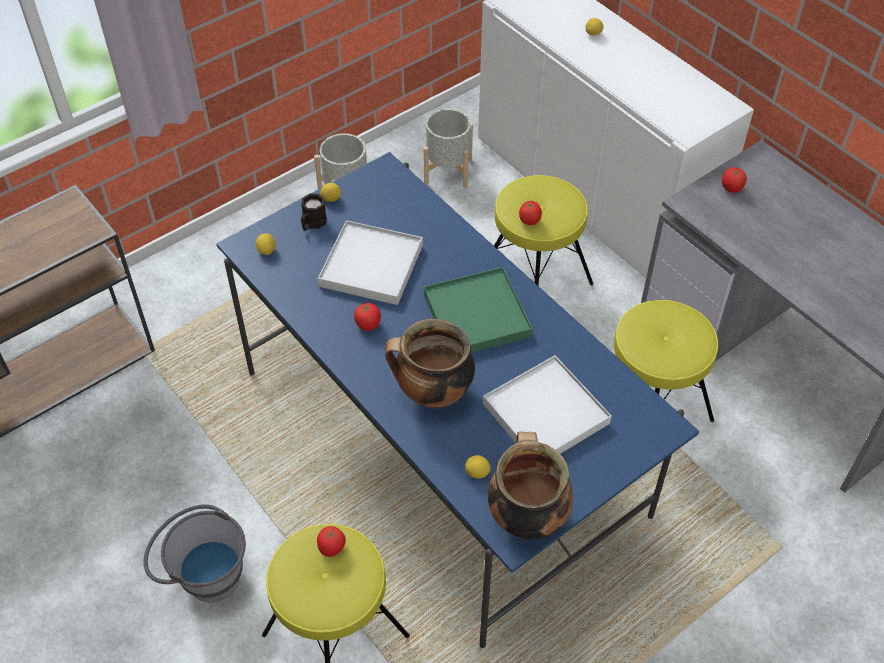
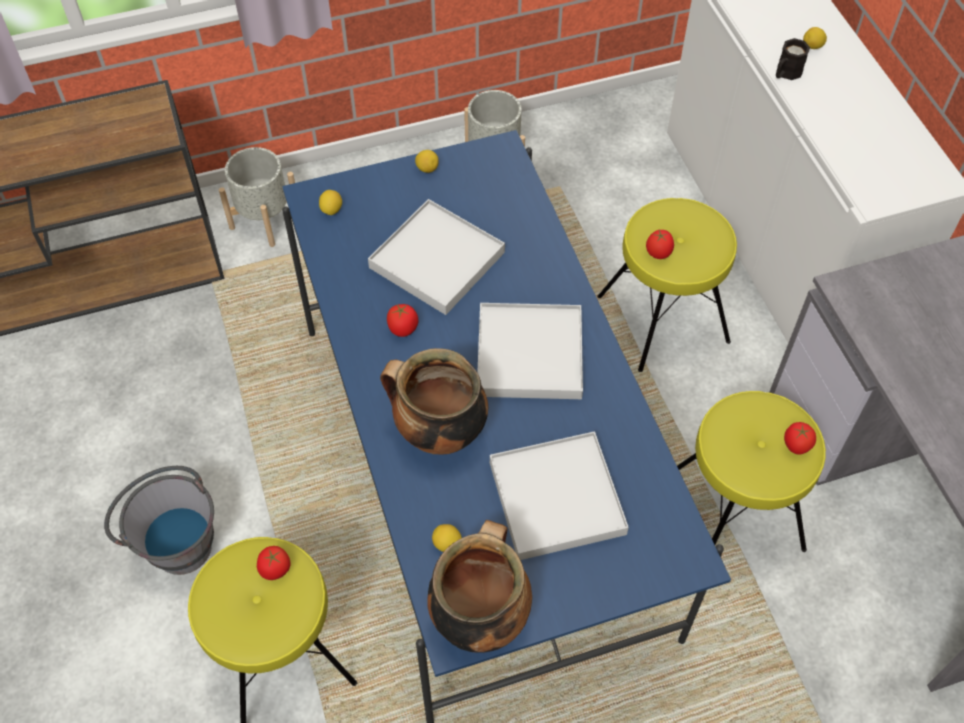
camera: 20 degrees right, 5 degrees up
black mug [301,194,327,231] -> black mug moved to [776,38,810,80]
grey planter [423,109,473,188] -> grey planter moved to [219,147,295,247]
green tray [424,267,533,353] -> white tray [477,303,583,399]
tomato [722,167,747,193] -> tomato moved to [784,422,816,455]

